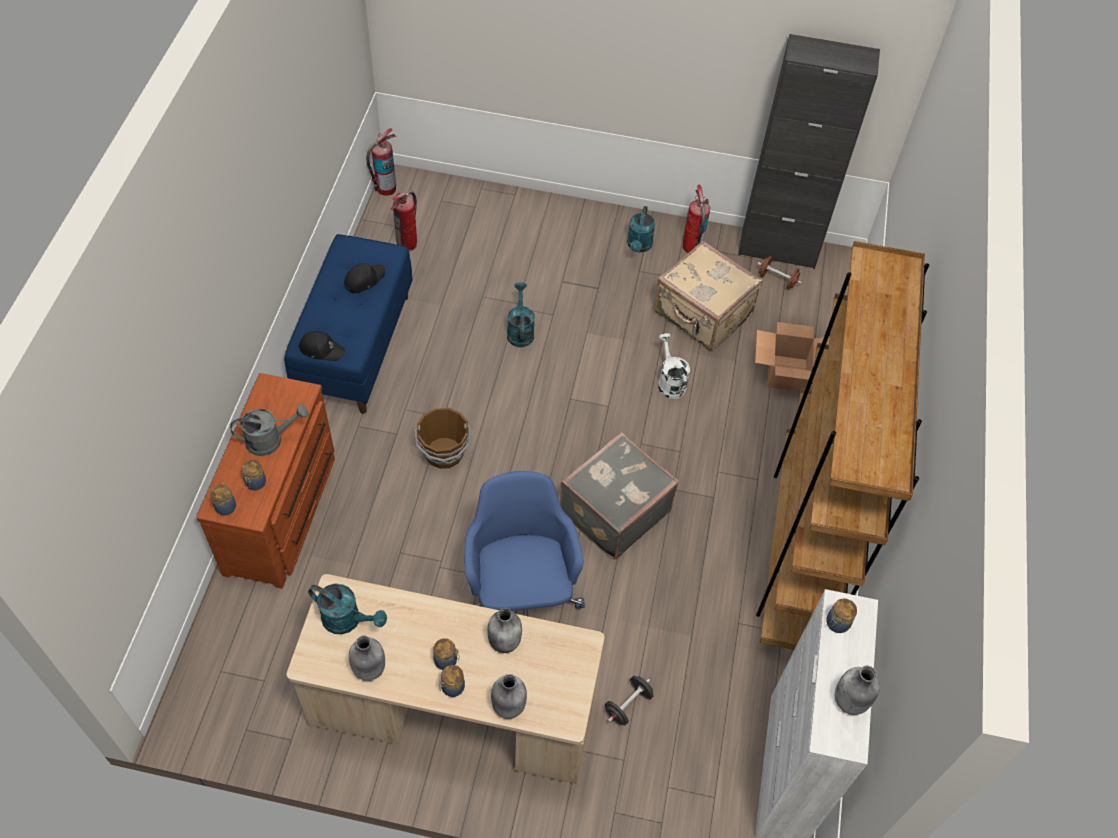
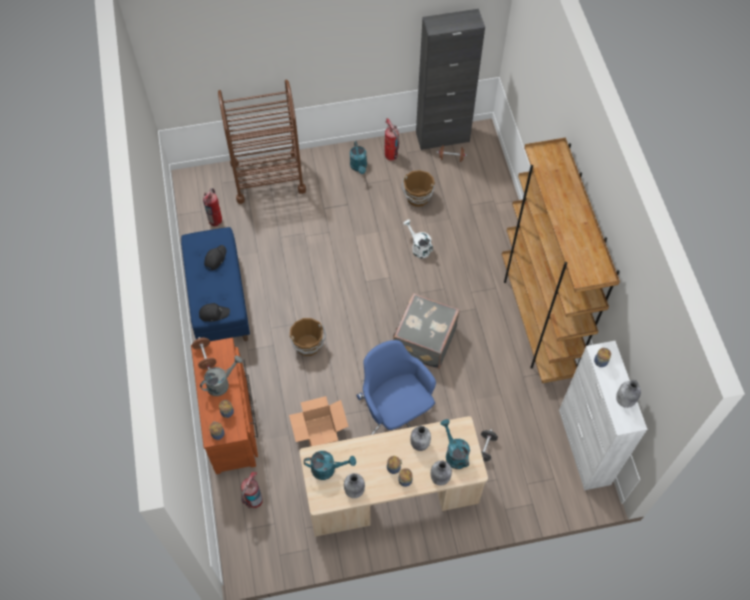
camera: 20 degrees left, 5 degrees up
fire extinguisher [366,128,396,196] -> fire extinguisher moved to [241,471,263,508]
turquoise watering can [507,283,535,347] -> turquoise watering can moved to [440,419,470,469]
beige suitcase [654,240,762,351] -> brown bucket [401,170,435,207]
cardboard box [755,322,830,392] -> cardboard box moved to [289,396,348,447]
none -> brown dumbbell [192,337,216,370]
none -> brown cart [218,80,306,204]

